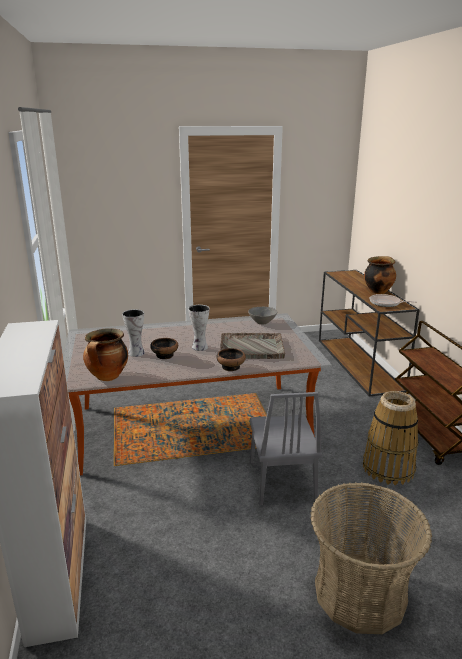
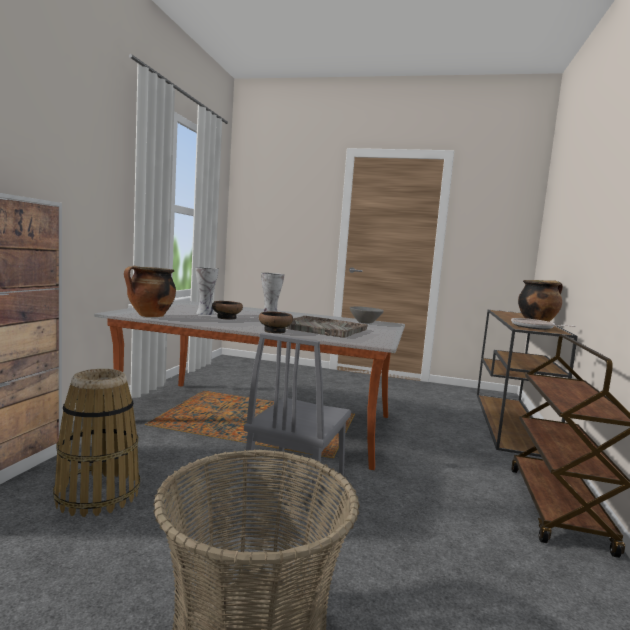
camera: 25 degrees right, 15 degrees down
basket [363,391,418,485] -> basket moved to [53,369,140,517]

